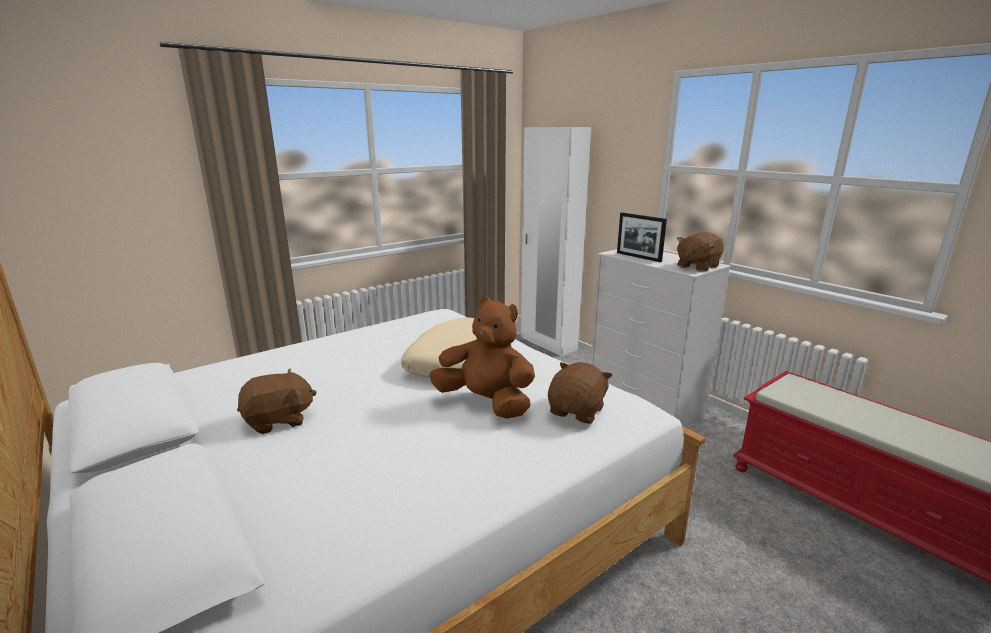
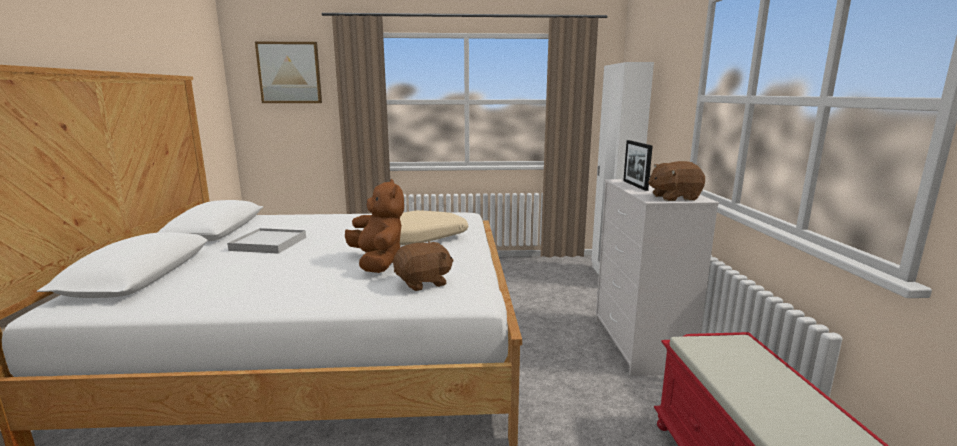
camera: 35 degrees right, 5 degrees down
brown plush toy [237,369,317,434] -> white tray [227,228,306,254]
none -> picture [255,42,322,103]

